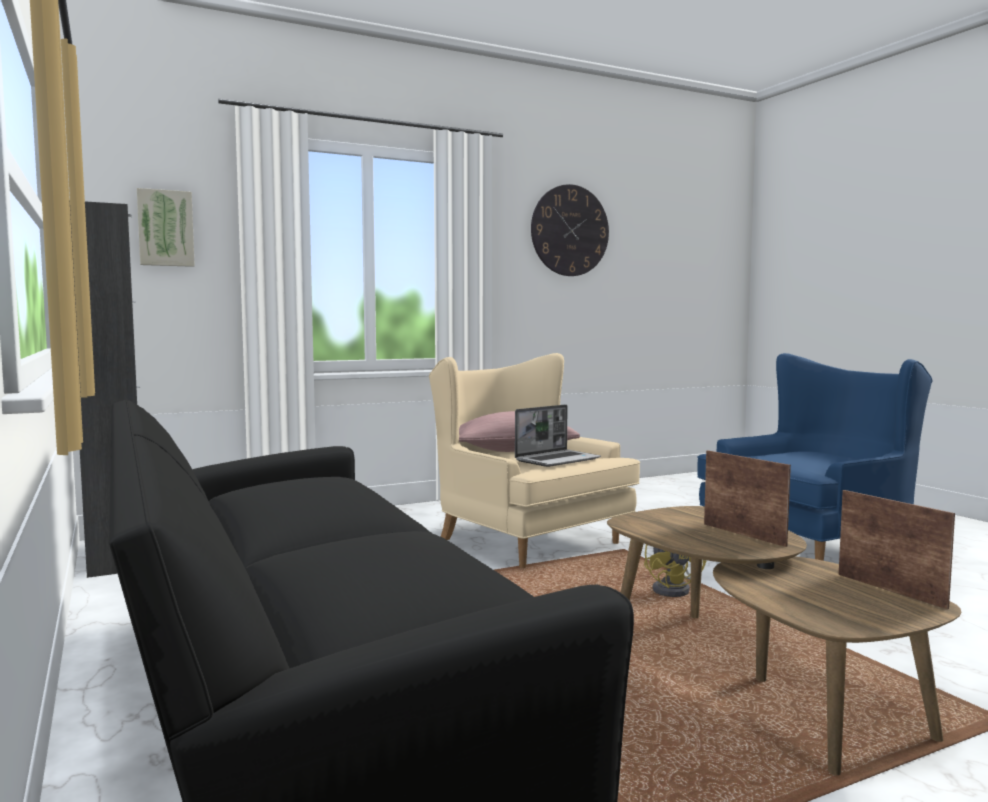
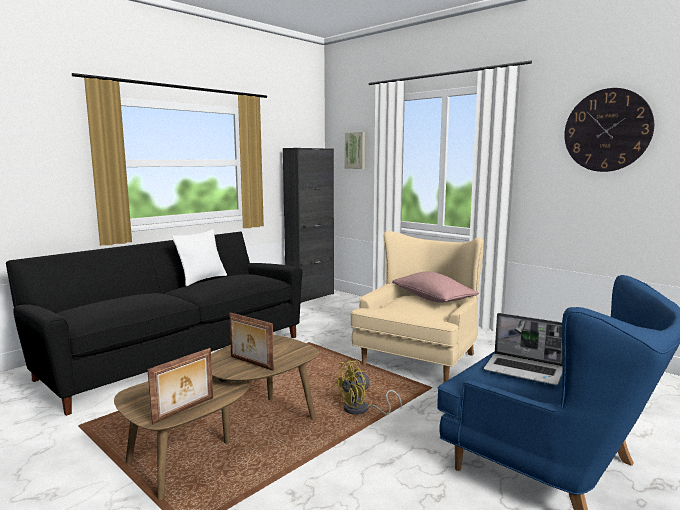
camera: 70 degrees right, 5 degrees up
laptop [515,404,601,467] -> laptop moved to [484,313,562,385]
picture frame [704,450,791,547] -> picture frame turned 90 degrees clockwise [229,313,274,371]
none -> white pillow [172,229,227,286]

